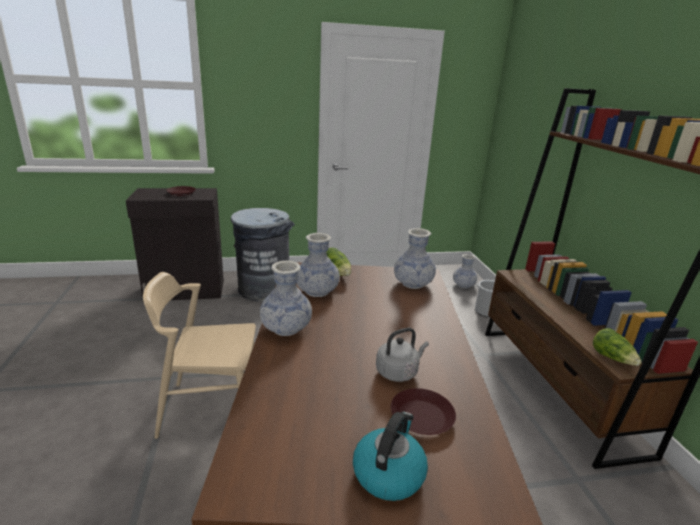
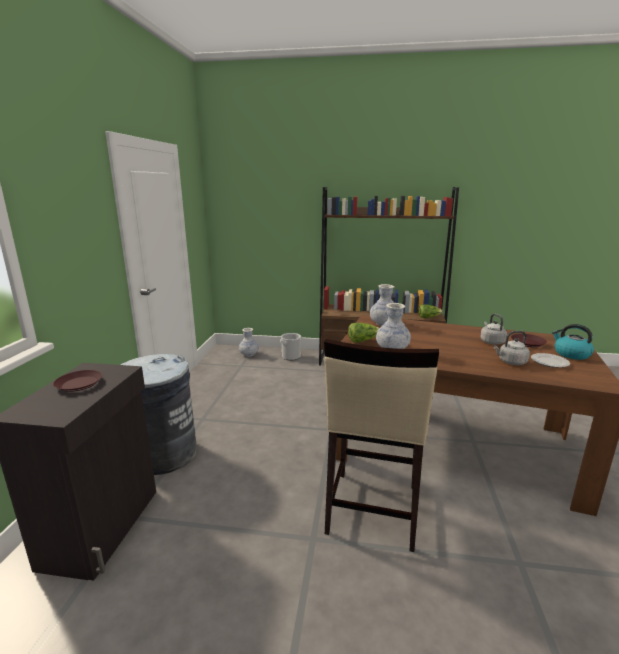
camera: 70 degrees left, 5 degrees down
beige chair [143,272,256,439] -> beige stool [324,339,439,552]
vase [260,260,312,336] -> none
none -> grey kettle [494,331,530,365]
none -> plate [531,353,570,368]

